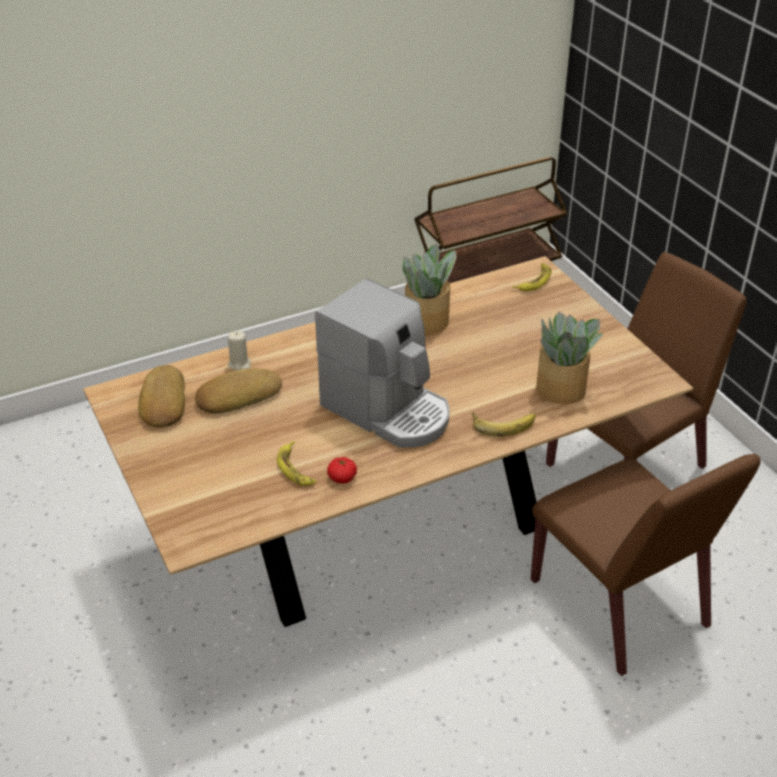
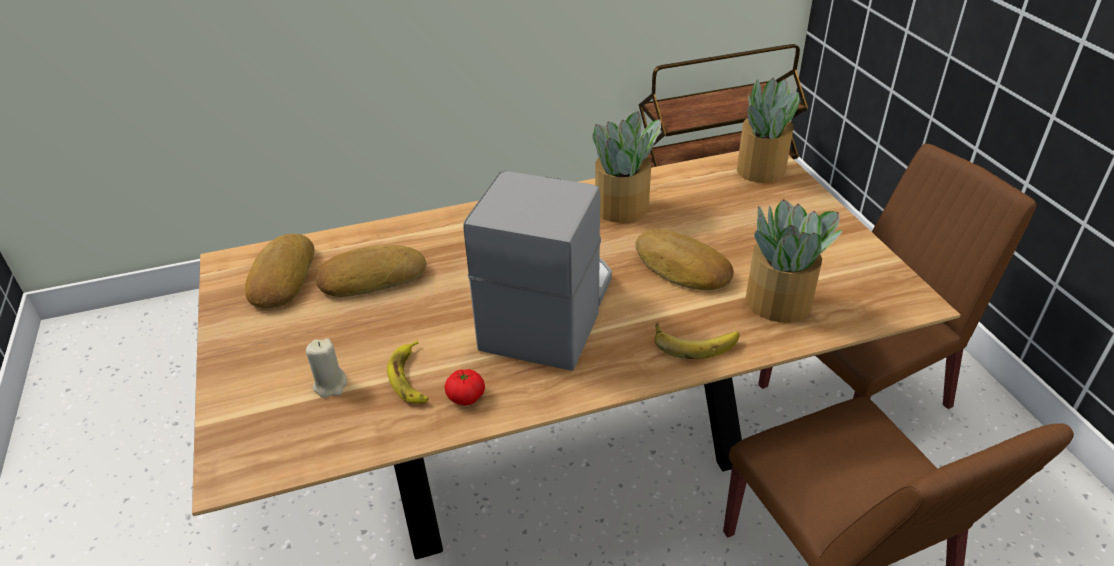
camera: 10 degrees right, 0 degrees up
beige candle [228,331,251,371] -> beige candle moved to [306,338,347,398]
coffee machine [315,279,450,448] -> coffee machine turned 120 degrees counterclockwise [464,172,612,371]
banana [512,263,551,291] -> potted plant [737,78,804,183]
none -> bread [635,229,734,290]

